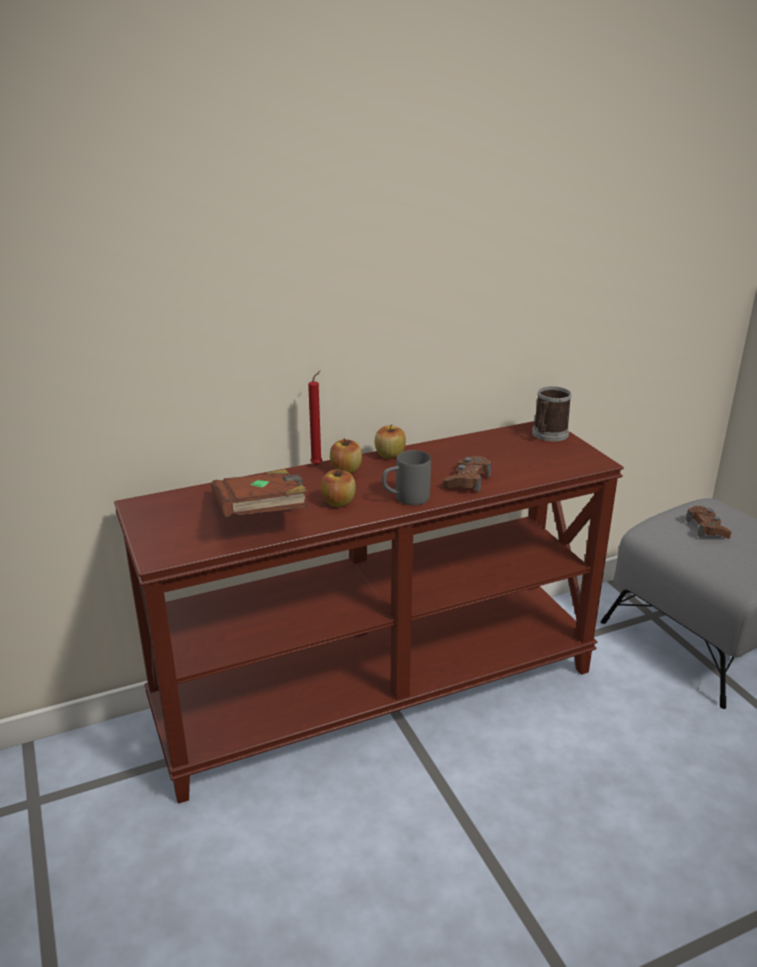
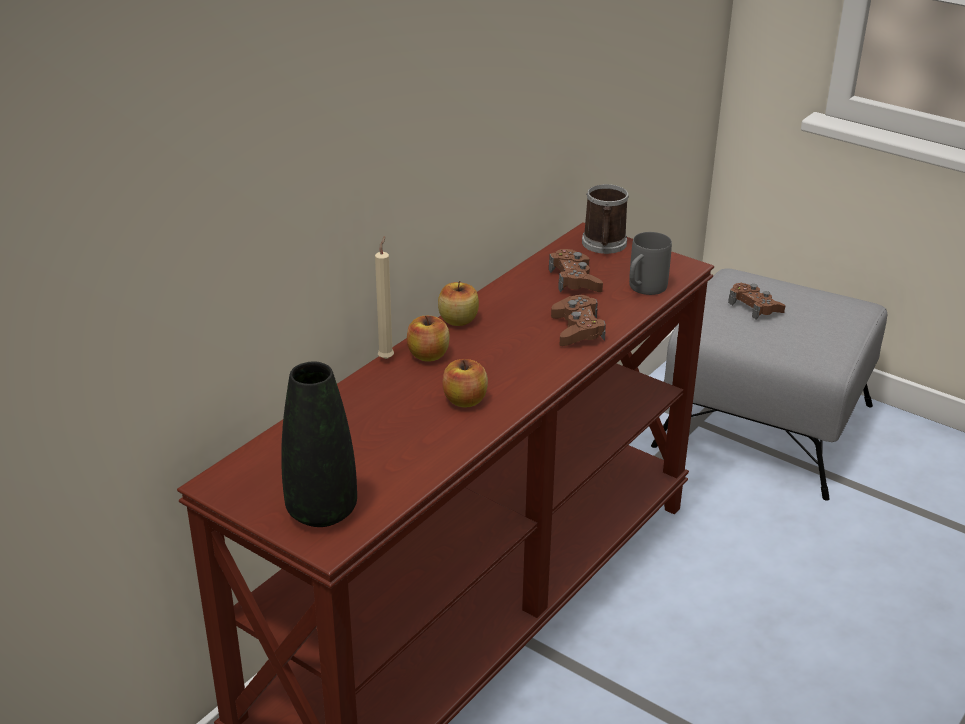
camera: 30 degrees left, 5 degrees up
brown book [211,469,308,517] -> none
red candle [308,371,322,465] -> beige candle [375,236,394,359]
grey mug [382,450,431,505] -> grey mug moved to [629,232,672,295]
none -> black vase [281,362,357,527]
none -> brown game controller [549,249,603,292]

